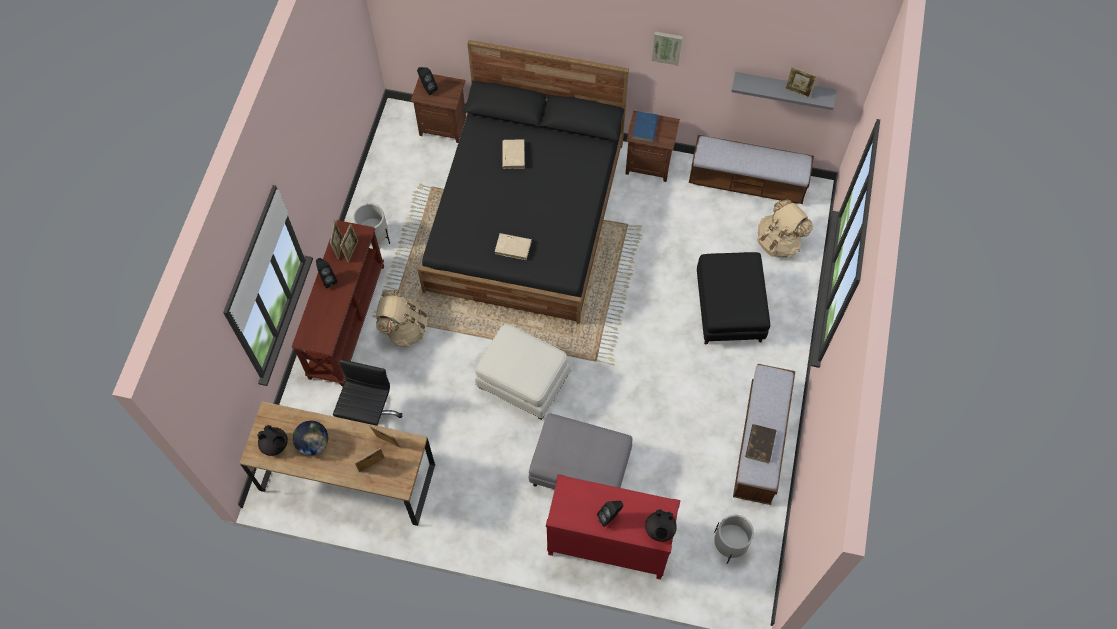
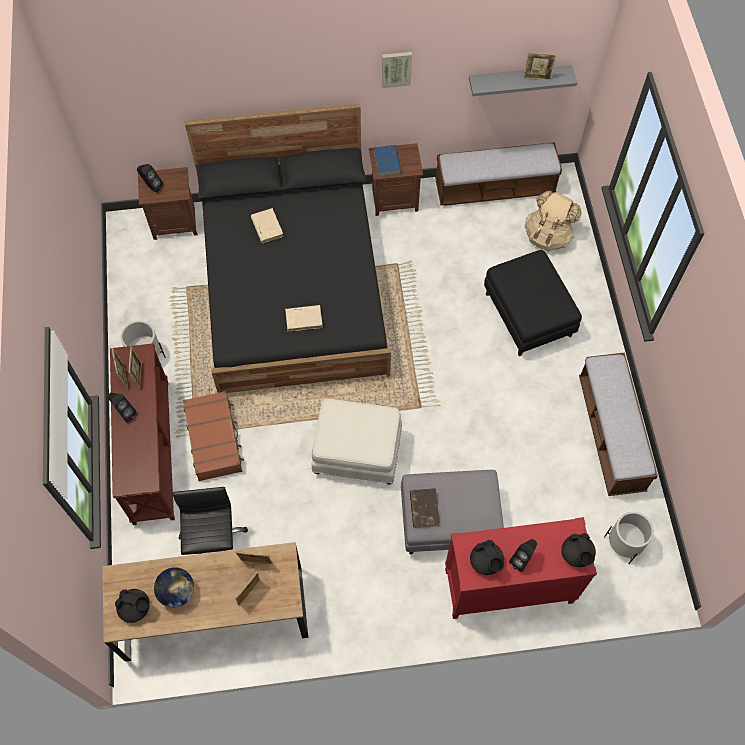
camera: 20 degrees left, 0 degrees up
beige backpack [376,290,428,347] -> brown suitcase [183,391,244,481]
brown book [745,424,777,463] -> brown book moved to [410,488,440,528]
none -> black teapot [470,539,505,575]

